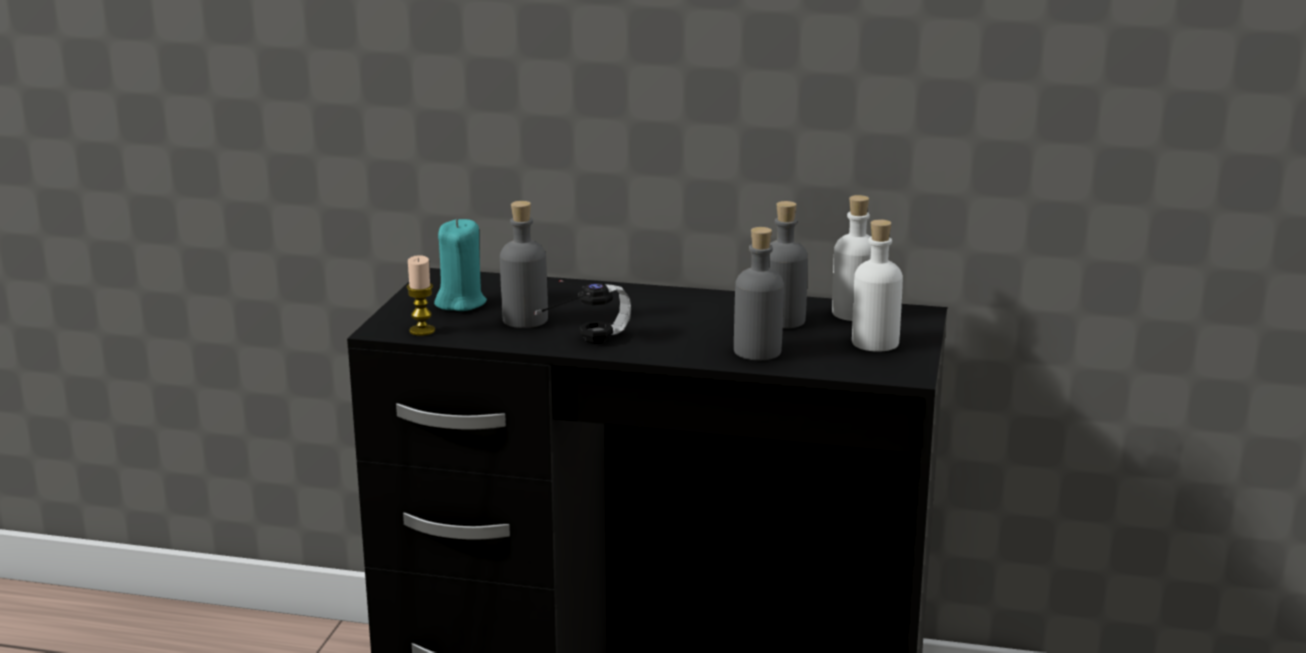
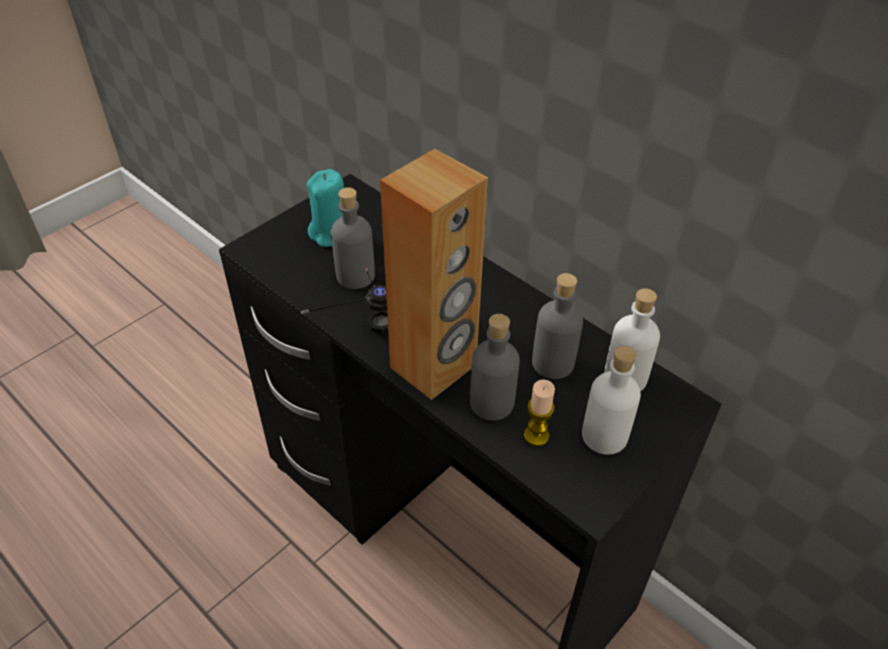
camera: 30 degrees right, 25 degrees up
candle [407,255,435,336] -> candle moved to [524,379,555,446]
none -> brown speaker [380,149,488,400]

